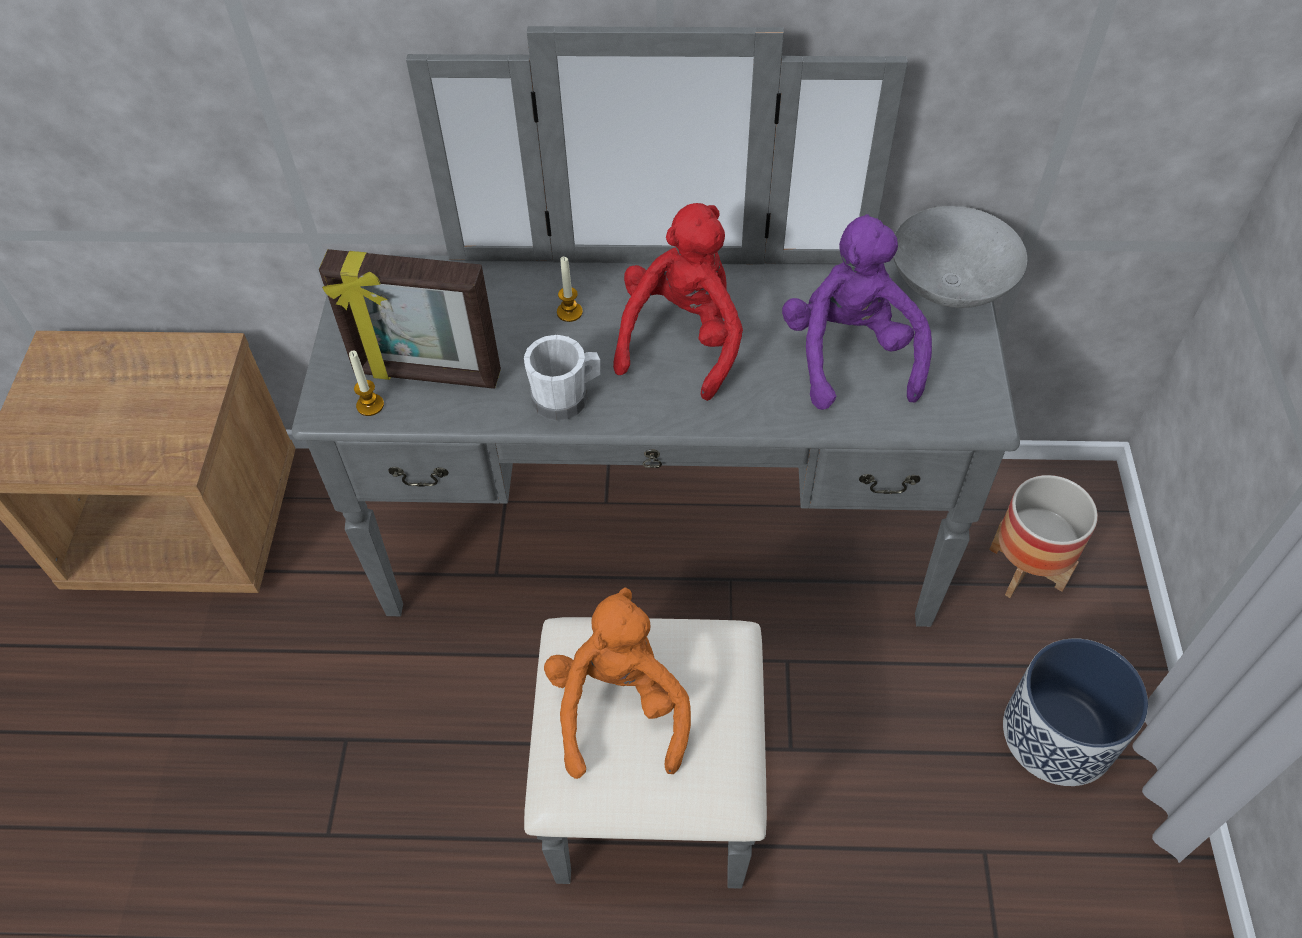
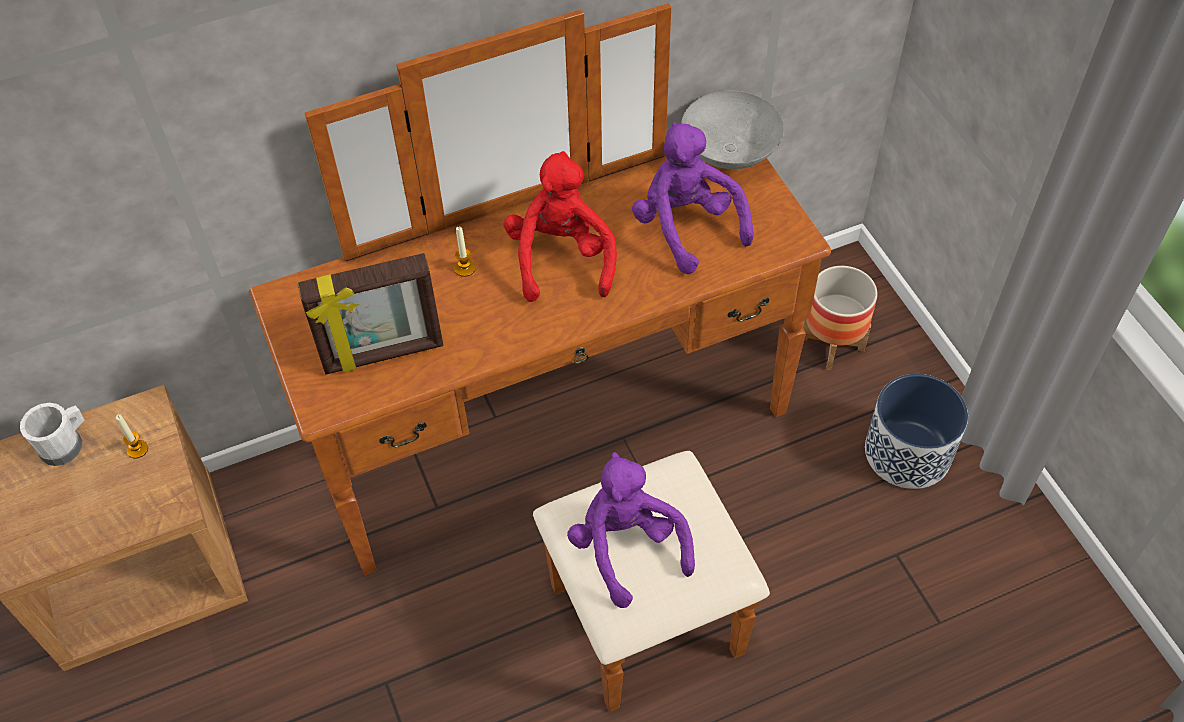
camera: 25 degrees left, 0 degrees up
grey dresser [292,26,1020,889] -> brown dresser [249,3,831,712]
candle [349,350,384,416] -> candle moved to [116,414,148,458]
white mug [524,335,600,421] -> white mug moved to [20,403,84,466]
orange plush toy [544,587,691,779] -> purple plush toy [567,452,695,608]

